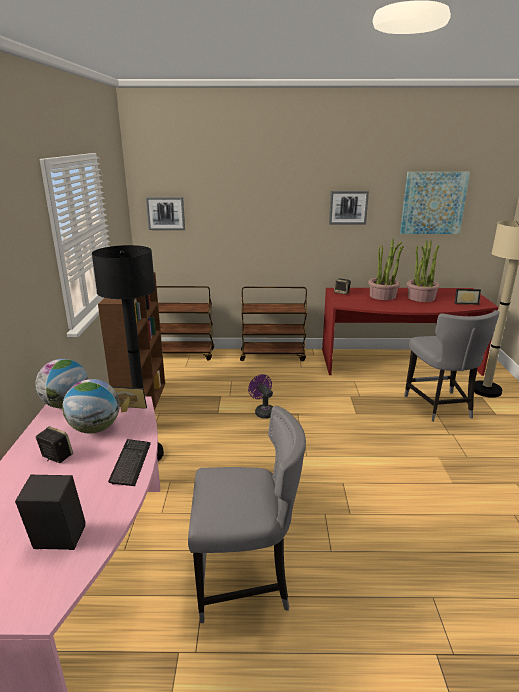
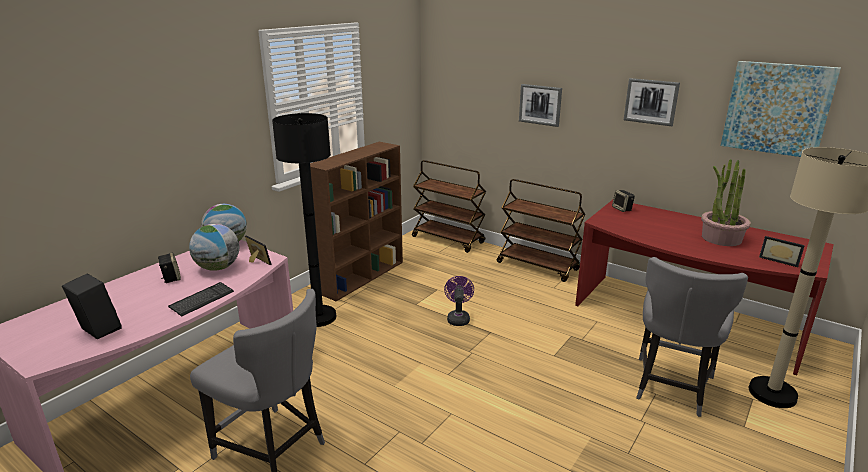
camera: 35 degrees right, 0 degrees up
picture [146,197,185,230] -> picture moved to [519,84,562,127]
potted plant [368,238,404,300] -> none

